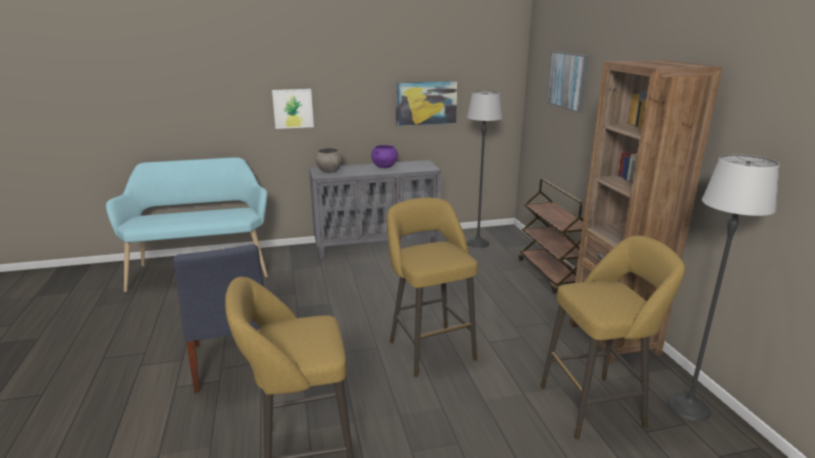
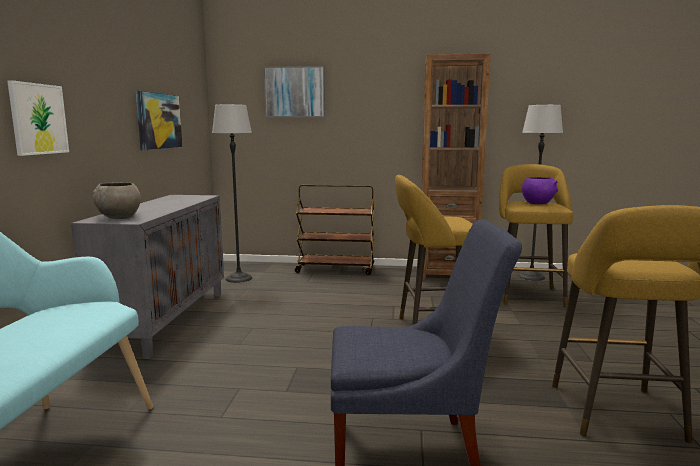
camera: 70 degrees left, 10 degrees down
purple bowl [371,145,398,168] -> purple bowl moved to [522,177,559,204]

